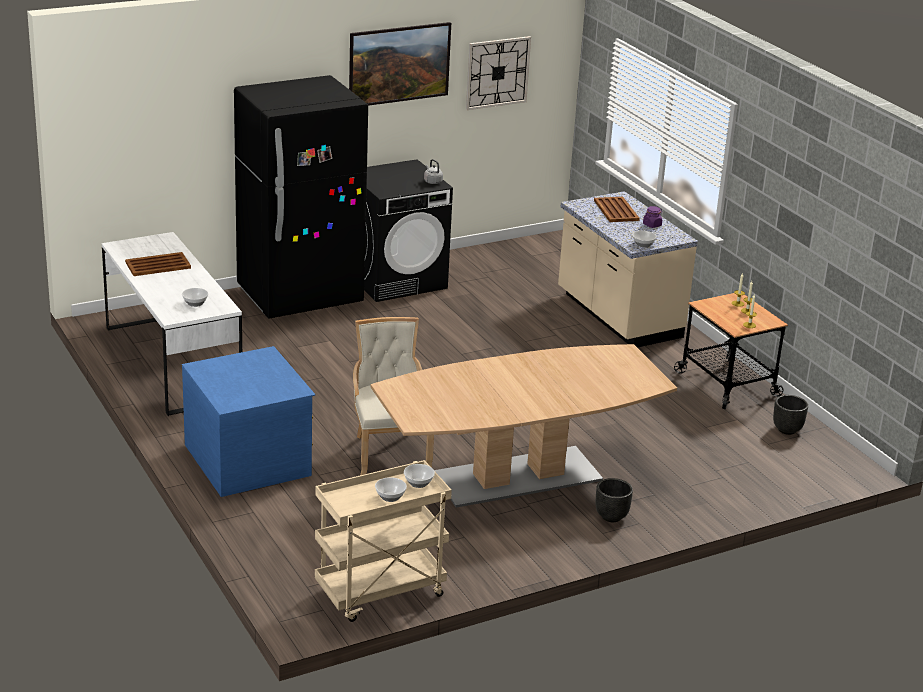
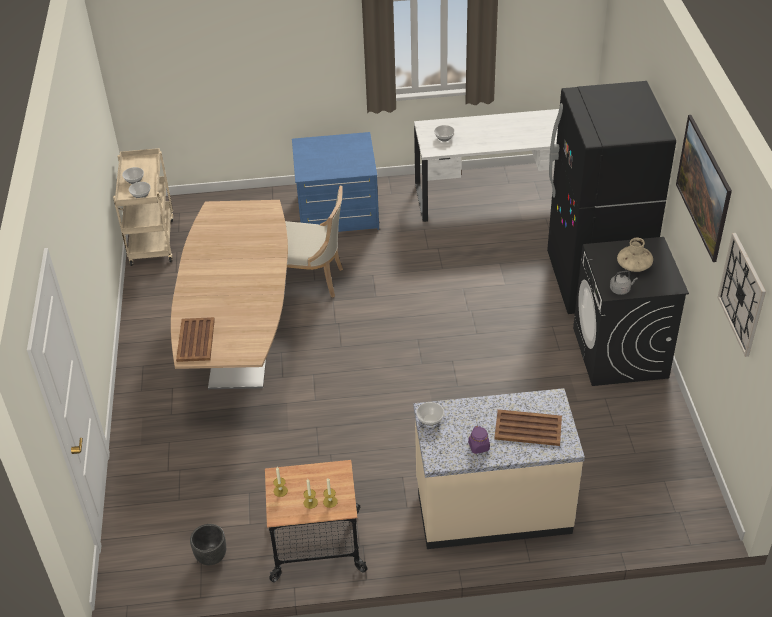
camera: 115 degrees right, 15 degrees up
brown tray [125,252,191,276] -> brown tray moved to [176,317,215,362]
black planter [596,478,633,522] -> none
none -> beige vase [617,238,653,272]

